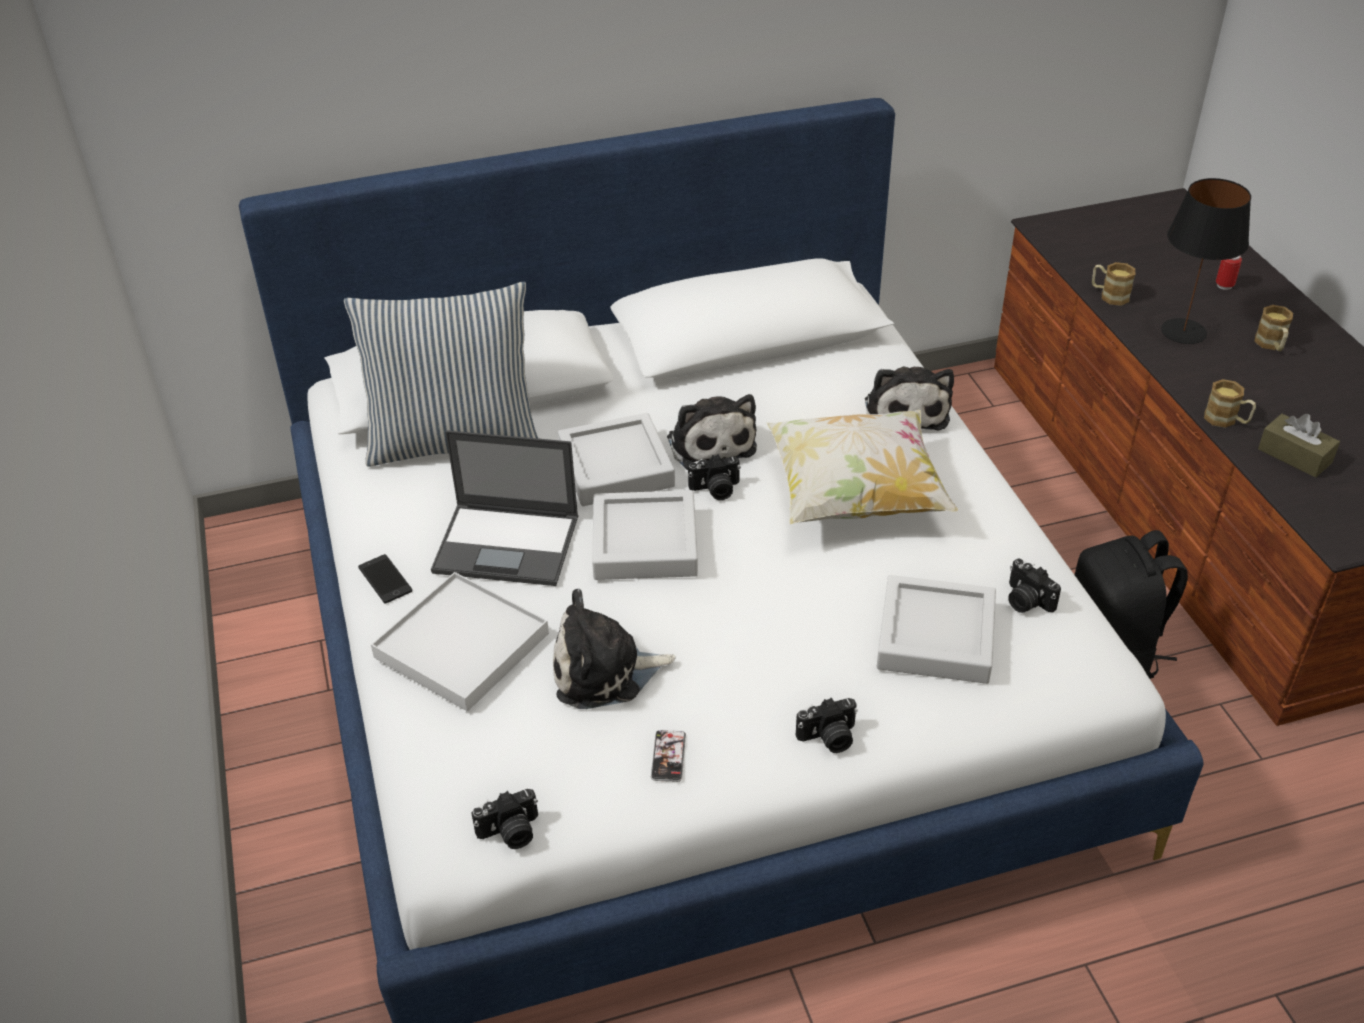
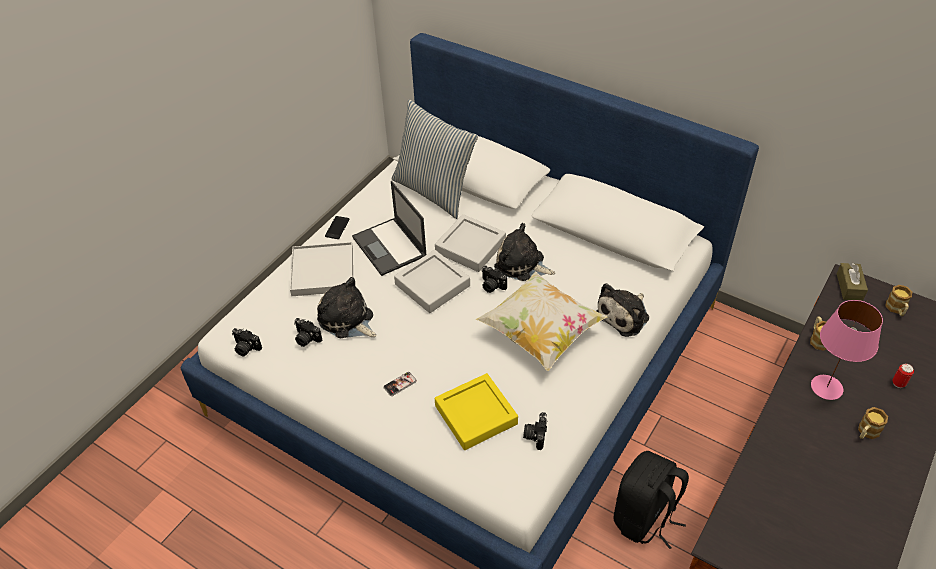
camera: 50 degrees right, 5 degrees up
phone [651,730,686,782] -> phone moved to [383,372,417,396]
plush toy [667,394,757,470] -> plush toy turned 90 degrees clockwise [494,223,556,281]
camera [796,698,858,753] -> camera moved to [294,318,322,347]
grey tray [877,575,996,684] -> yellow tray [435,373,518,450]
black table lamp [1161,178,1251,344] -> pink table lamp [811,300,883,400]
mug [1204,379,1256,428] -> mug moved to [885,285,912,316]
brown tissue box [1258,414,1340,478] -> brown tissue box moved to [837,263,868,301]

